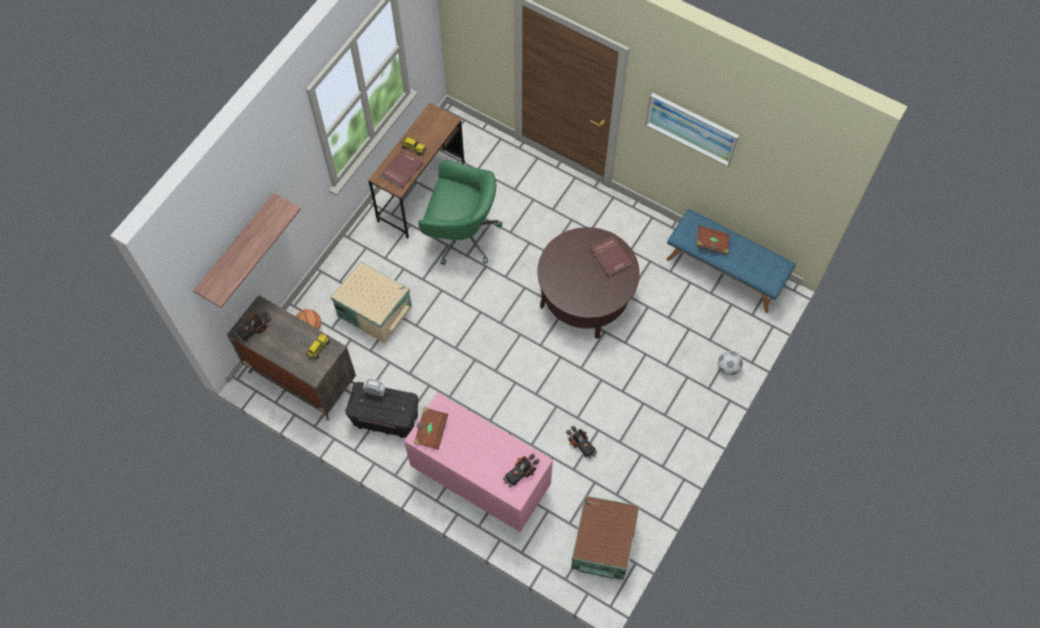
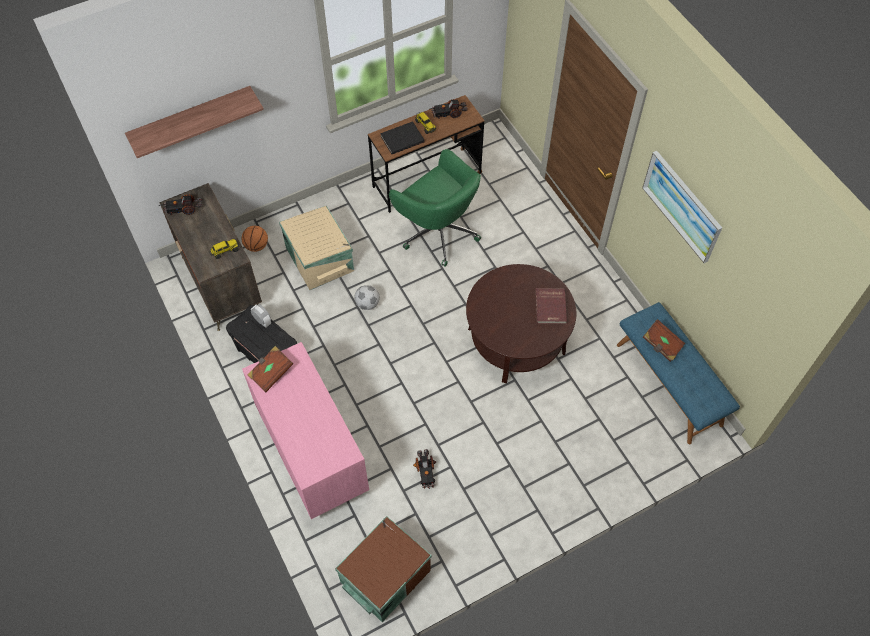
camera: 30 degrees right, 5 degrees down
red book [381,150,423,189] -> black book [380,121,425,154]
toy truck [503,454,540,487] -> toy truck moved to [431,99,468,119]
football [718,351,743,375] -> football moved to [354,285,379,310]

